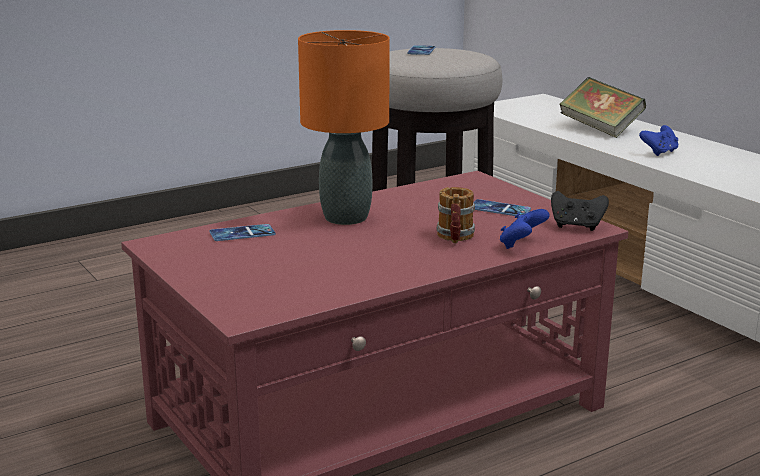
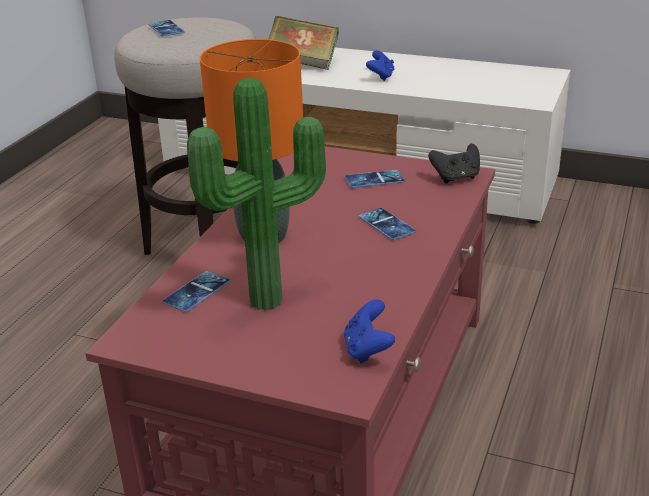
camera: 35 degrees left, 10 degrees up
mug [437,187,475,243] -> phone [359,208,416,240]
blue game controller [500,209,549,249] -> blue game controller moved to [344,299,395,363]
none -> potted plant [187,78,326,311]

